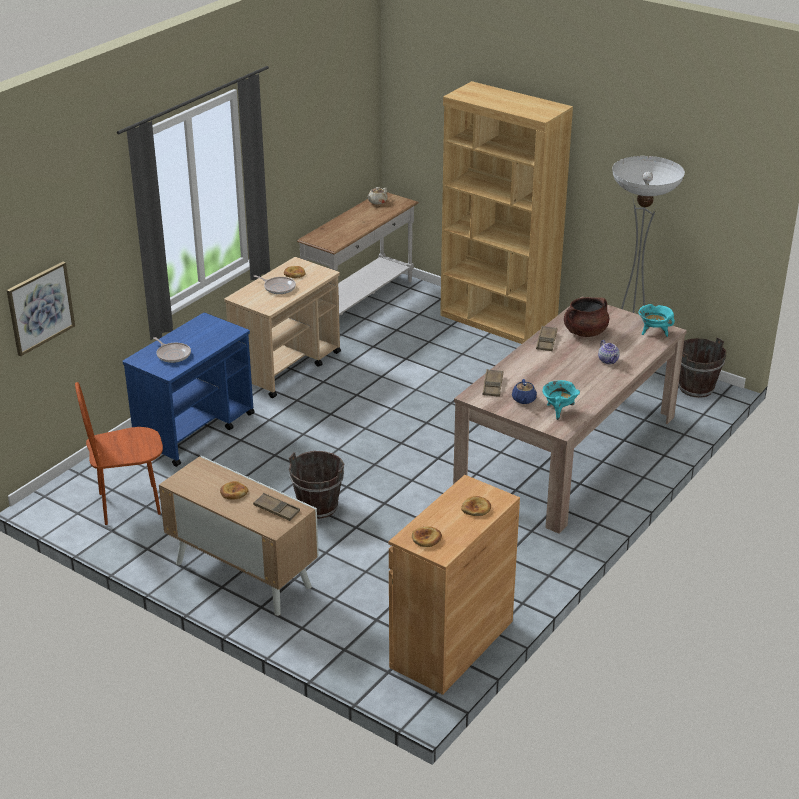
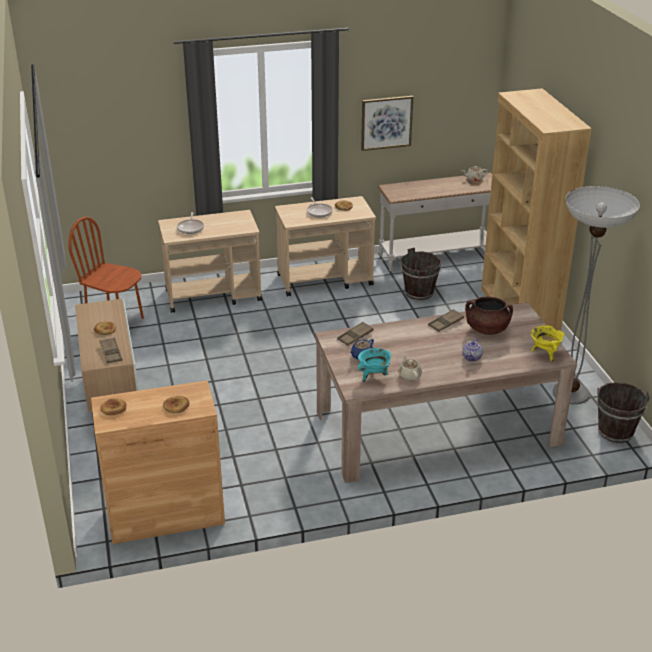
camera: 40 degrees right, 0 degrees up
picture [7,262,75,356] -> picture moved to [361,96,413,151]
blue cart [123,312,255,467] -> beige cart [158,210,262,313]
brown bucket [289,451,344,519] -> brown bucket moved to [401,248,441,300]
turquoise cooking pot [639,304,675,337] -> yellow cooking pot [530,325,565,362]
none -> beige teapot [398,353,422,381]

